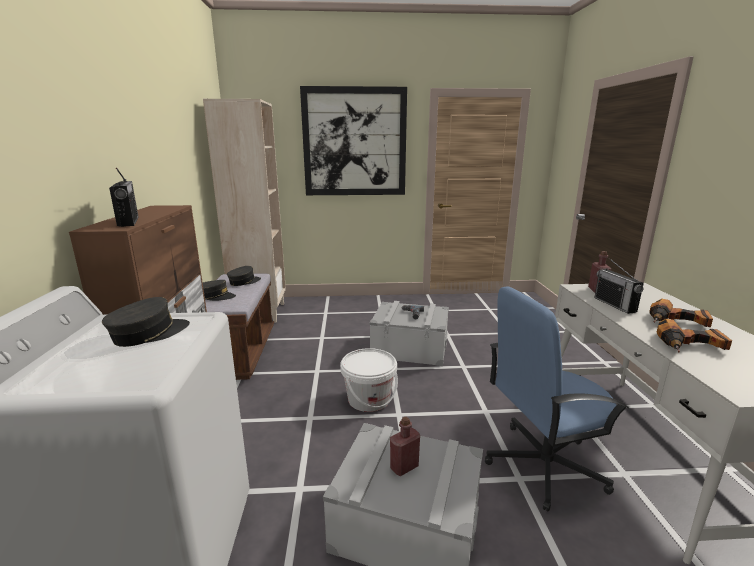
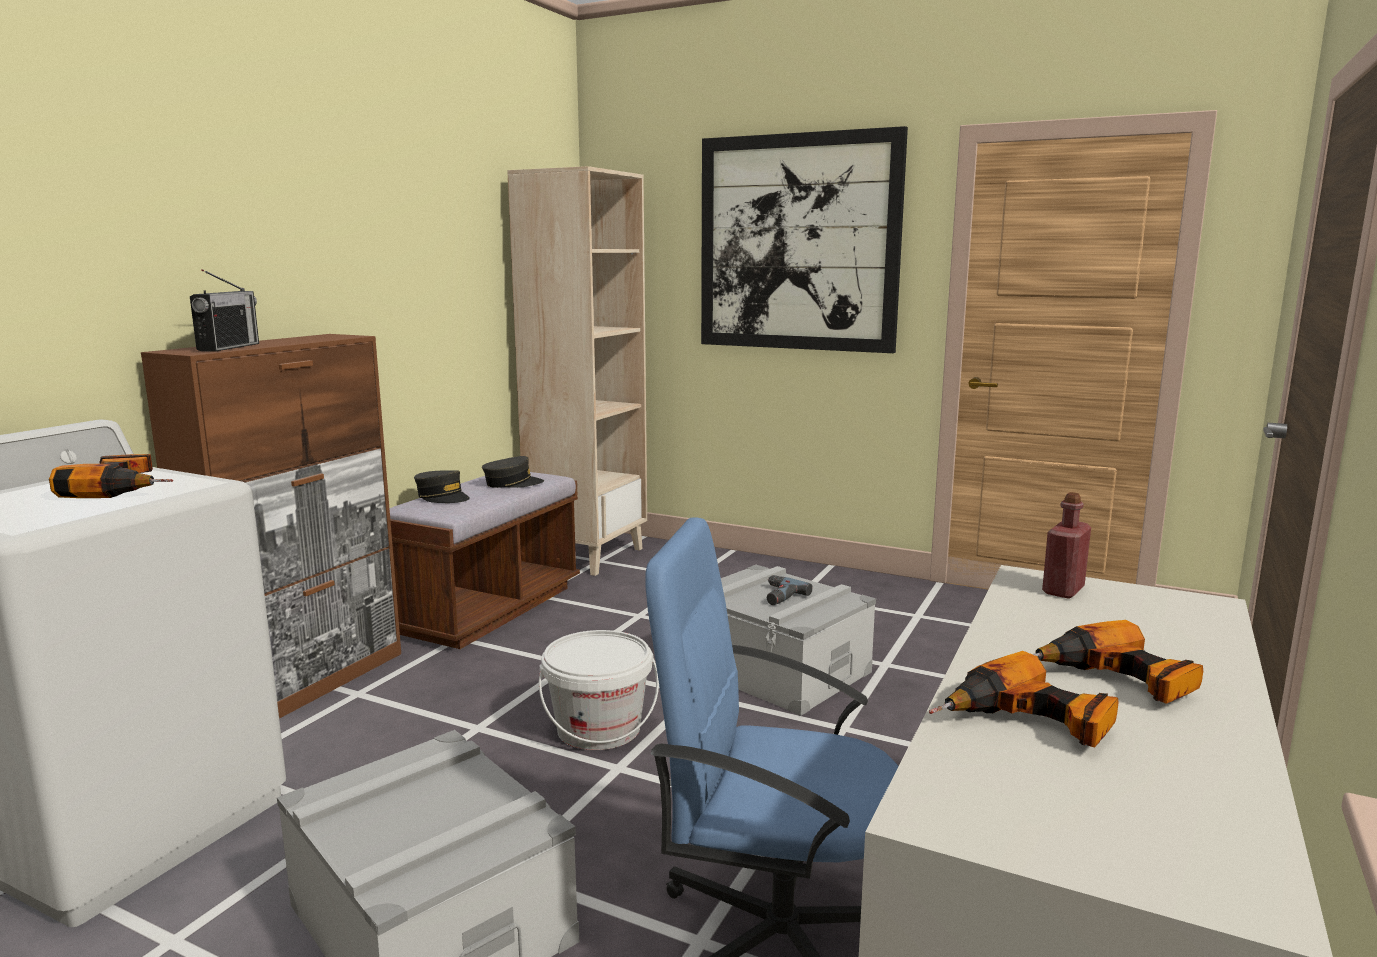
camera: 30 degrees right, 5 degrees down
grey cap [102,297,190,347] -> power drill [49,454,173,498]
red bottle [390,417,420,476] -> none
radio [594,258,644,314] -> none

